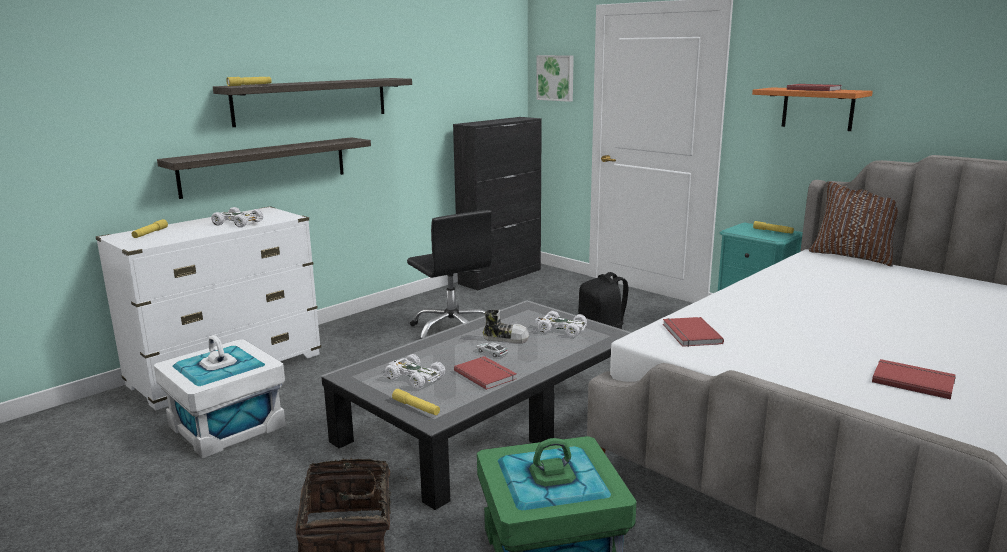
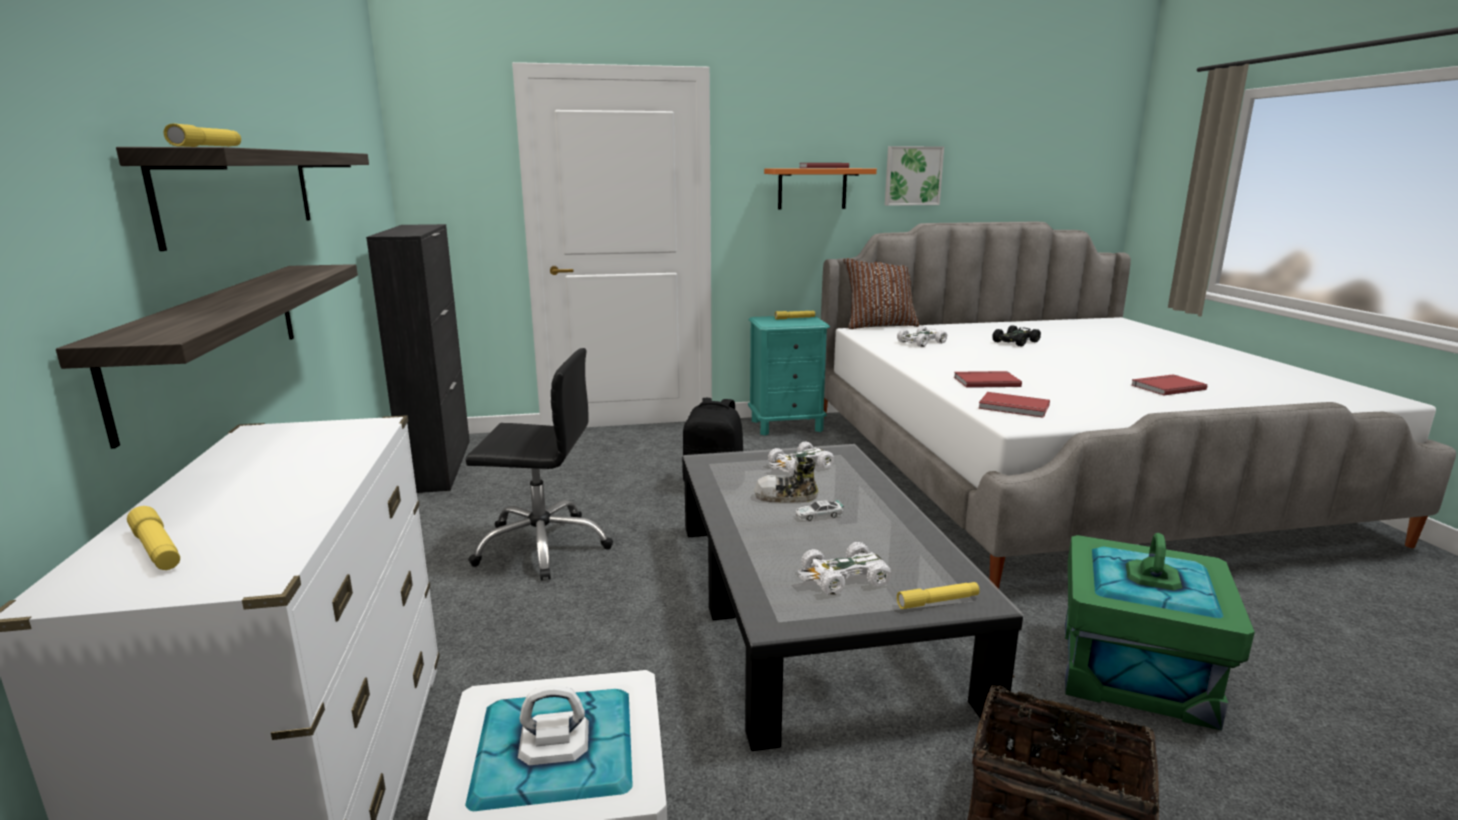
camera: 55 degrees left, 0 degrees up
white toy car [211,207,263,228] -> white toy car moved to [897,326,947,347]
red book [454,356,517,390] -> red book moved to [954,371,1022,388]
shoe [483,310,529,344] -> shoe turned 135 degrees counterclockwise [754,457,819,502]
picture [536,55,574,102] -> picture moved to [885,146,944,206]
none -> black toy car [992,325,1041,347]

